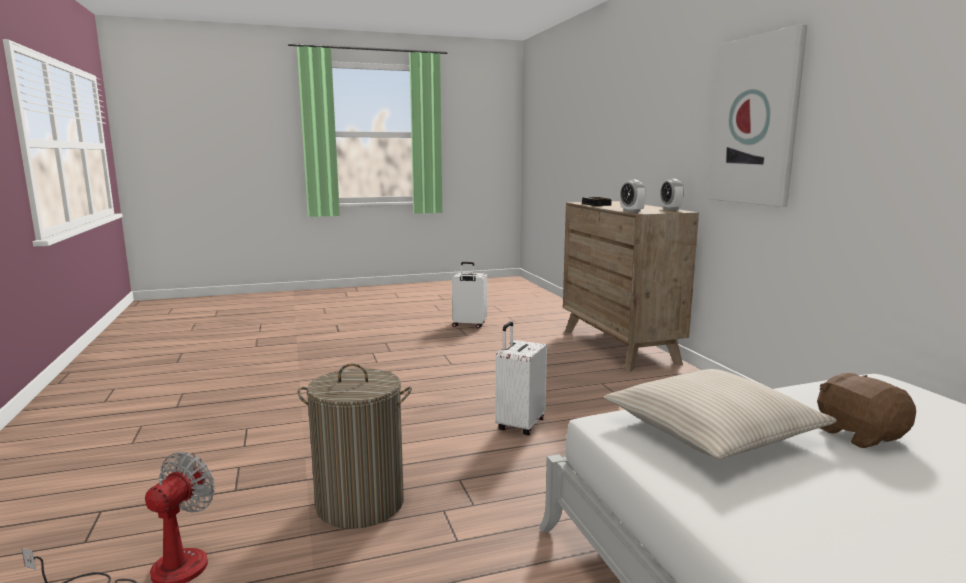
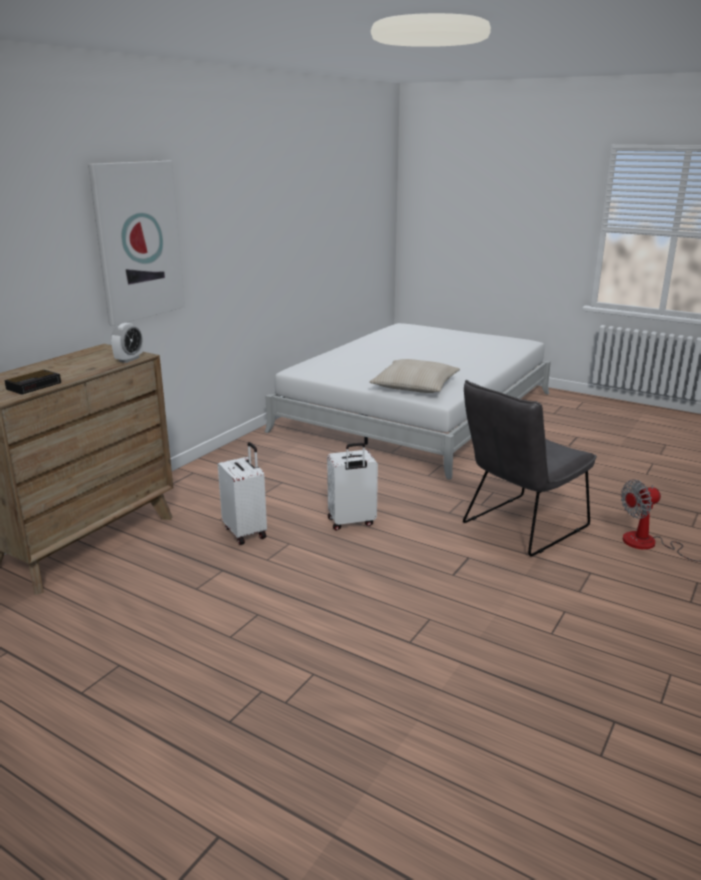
camera: 130 degrees left, 10 degrees up
laundry basket [298,364,412,529] -> grey chair [463,380,597,556]
white suitcase [452,262,487,328] -> white suitcase moved to [218,442,267,545]
alarm clock [660,179,684,210] -> none
brown plush toy [817,373,916,448] -> none

